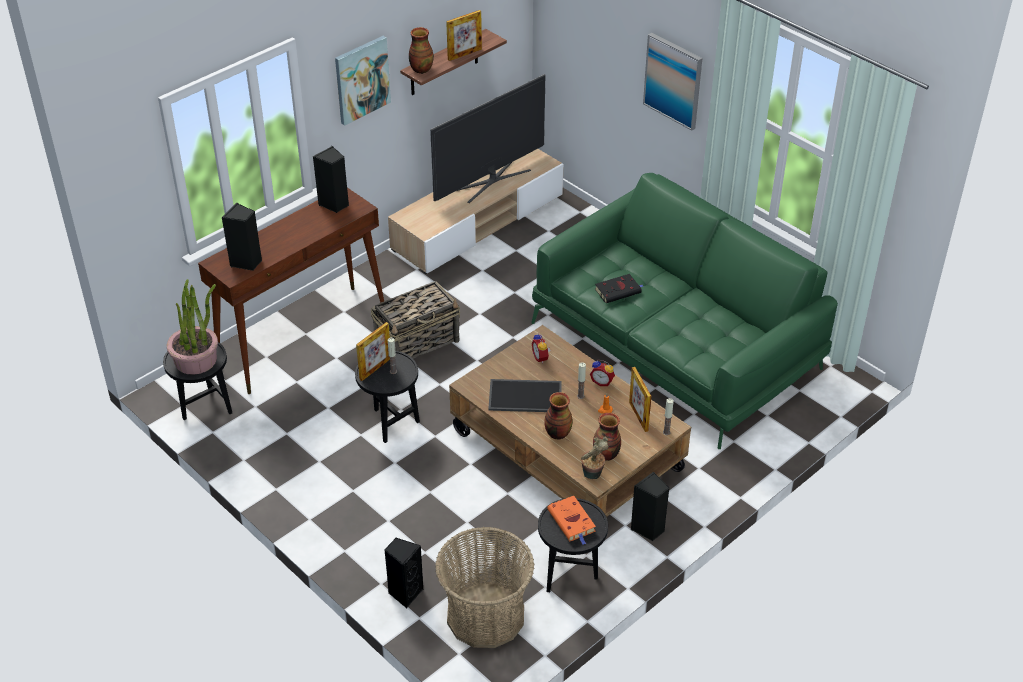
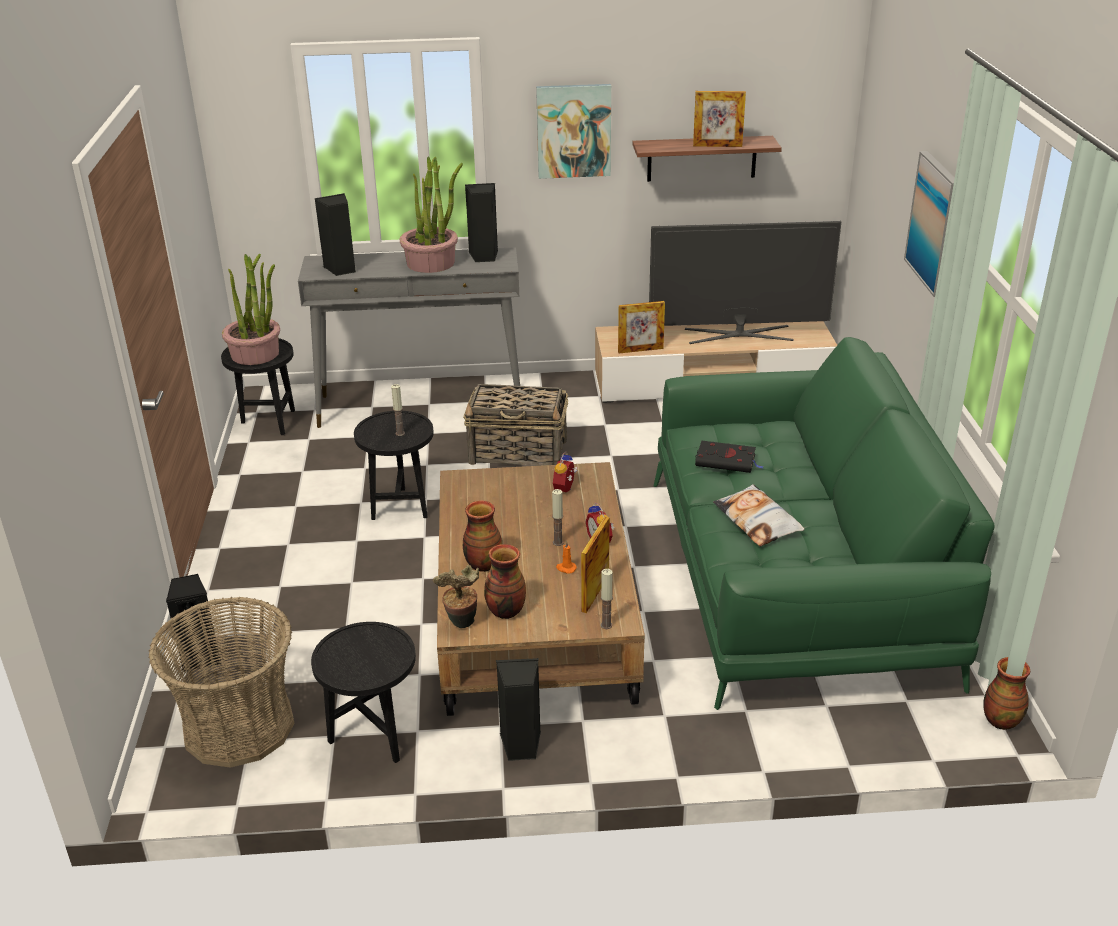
camera: 40 degrees right, 10 degrees down
brown console table [198,187,384,394] -> grey console table [298,247,520,428]
picture frame [356,322,390,381] -> picture frame moved to [618,301,665,353]
vase [409,27,434,74] -> vase moved to [983,657,1030,730]
tray [488,379,562,412] -> none
orange book [547,496,596,545] -> none
none -> potted plant [399,157,463,273]
none -> pillow [713,484,804,546]

